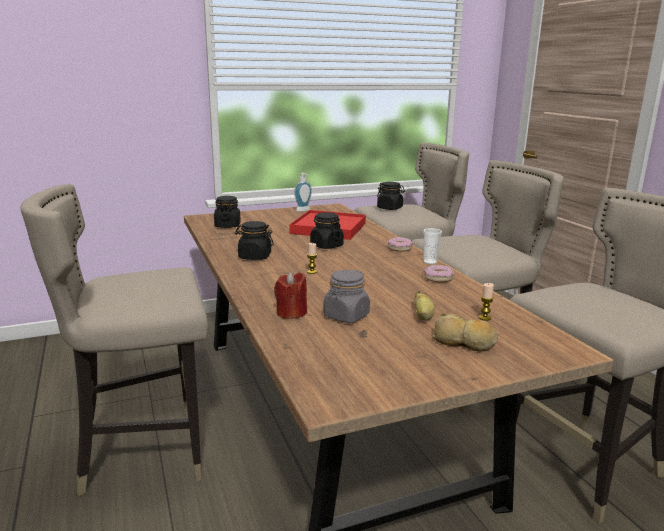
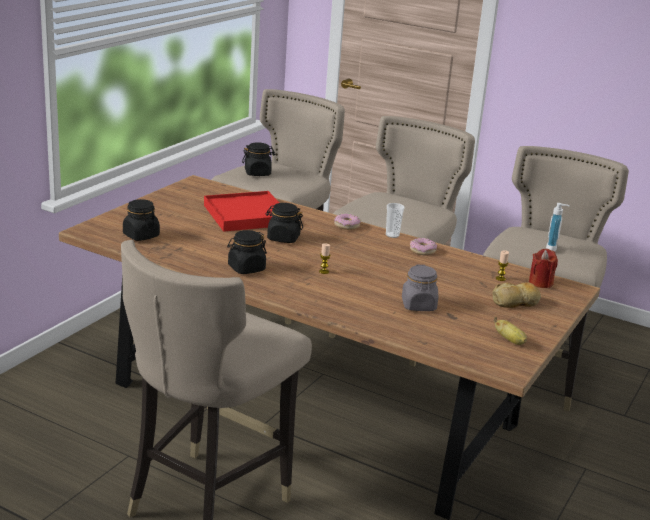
camera: 40 degrees left, 5 degrees up
red candle [274,272,307,319] -> red candle moved to [529,249,558,288]
soap dispenser [294,173,312,212] -> soap dispenser moved to [546,203,570,252]
banana [414,290,434,321] -> banana moved to [494,317,527,345]

